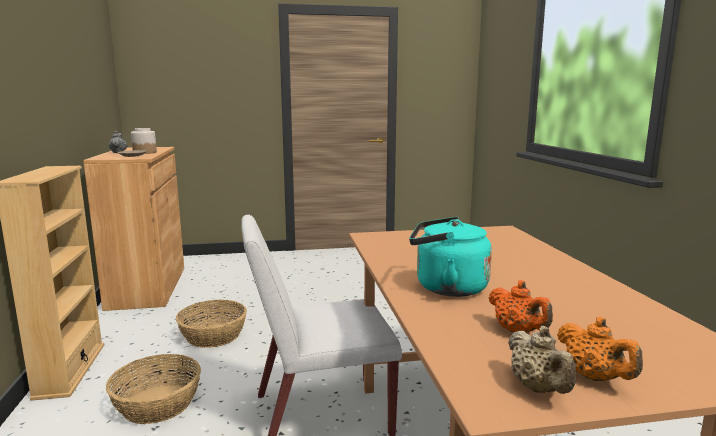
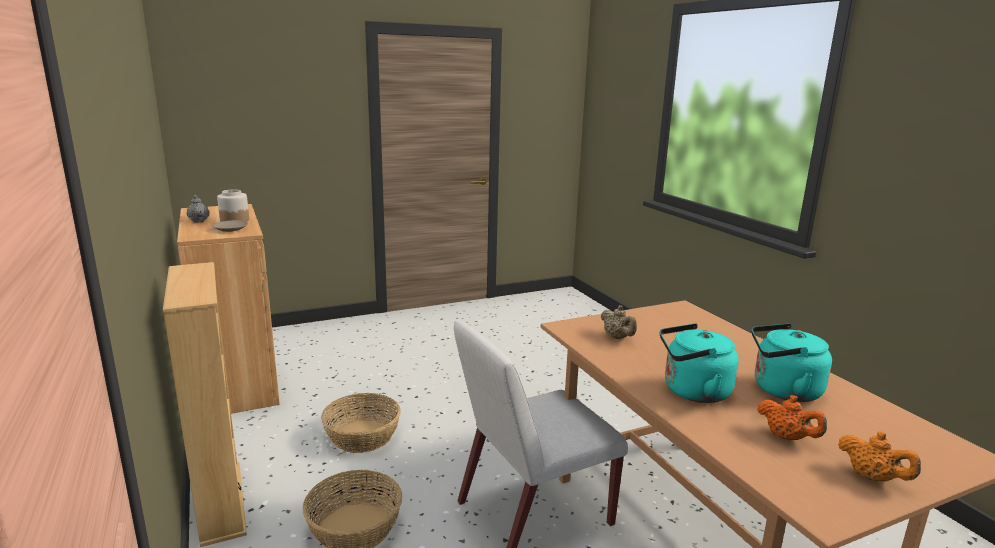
camera: 15 degrees left, 5 degrees up
beige teapot [508,326,576,394] -> beige teapot moved to [601,305,637,339]
none -> turquoise kettle [752,323,832,402]

